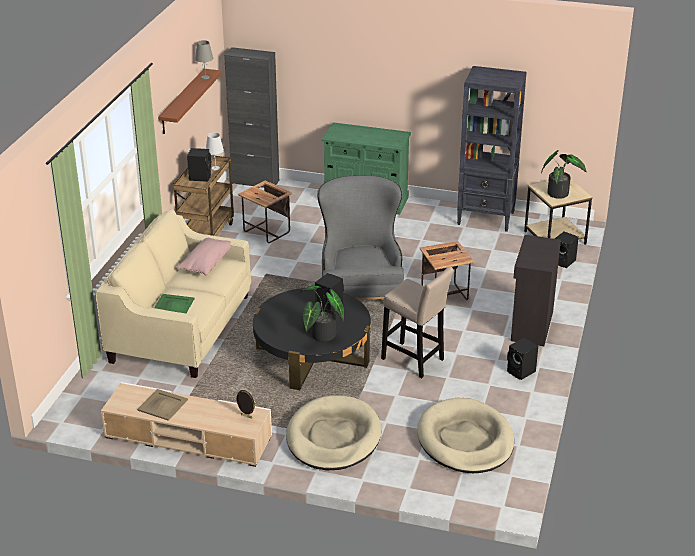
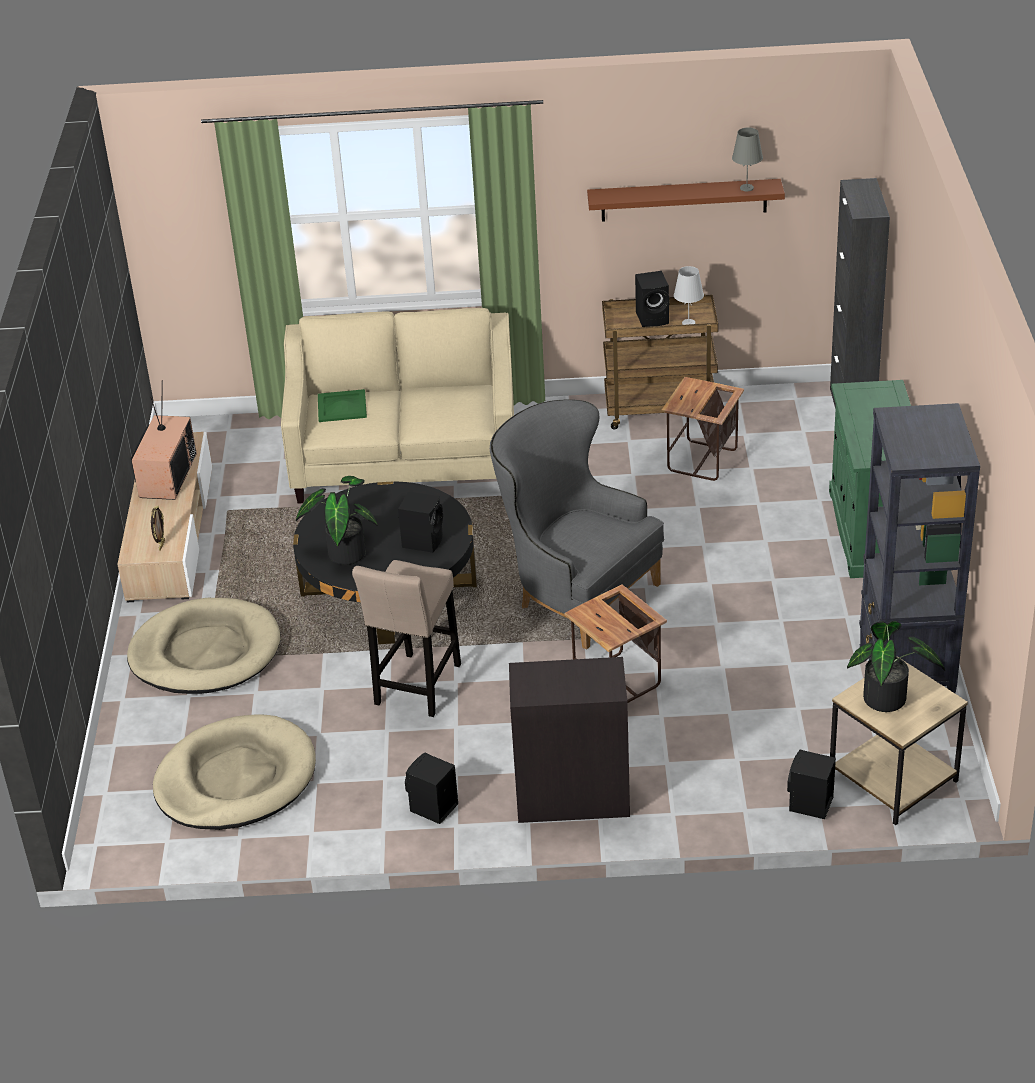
camera: 75 degrees right, 5 degrees up
beige tray [137,389,188,421] -> television [131,381,197,500]
pink pillow [176,238,231,276] -> none
grey armchair [317,175,404,300] -> grey armchair turned 120 degrees counterclockwise [490,399,665,650]

